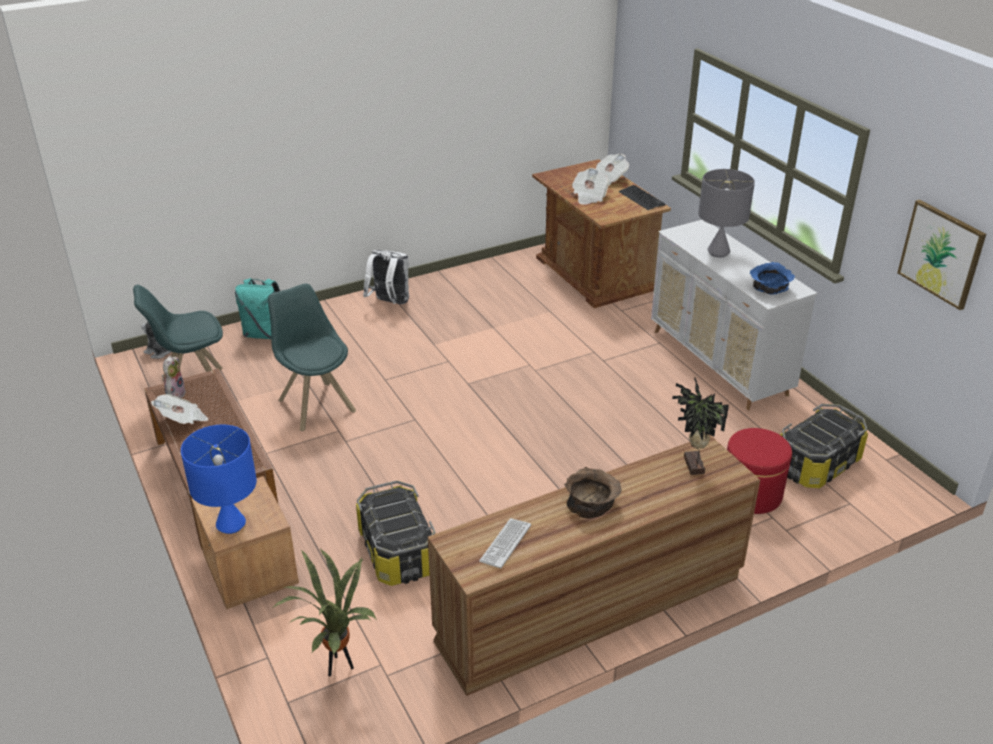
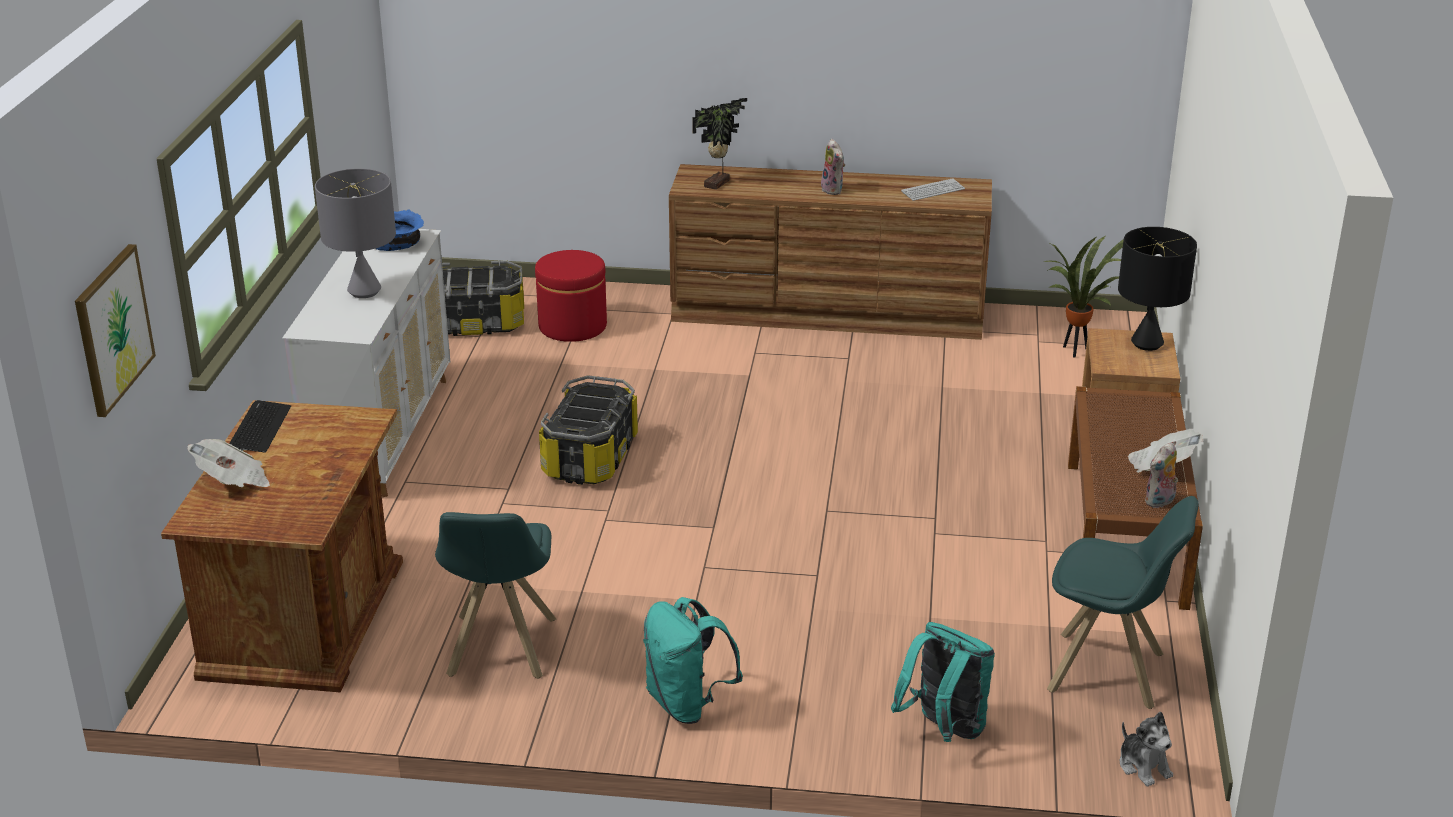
camera: 145 degrees left, 5 degrees down
blue table lamp [181,425,257,534] -> black table lamp [1118,227,1197,351]
turquoise chair [268,283,356,431] -> turquoise chair moved to [435,512,556,679]
storage box [356,481,435,586] -> storage box moved to [539,375,638,485]
white backpack [363,250,409,304] -> turquoise backpack [643,597,743,724]
brown bowl [564,467,622,518] -> plush toy [821,139,845,195]
newspaper [572,168,610,205] -> none
picture [897,200,986,310] -> picture moved to [75,244,156,417]

